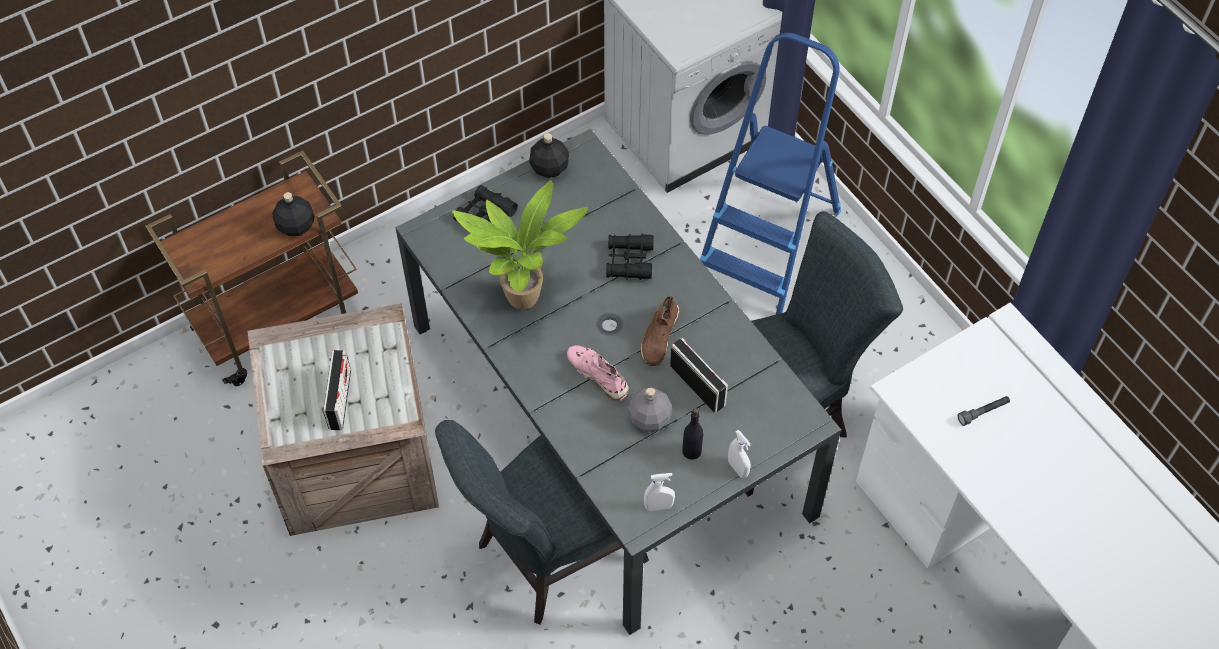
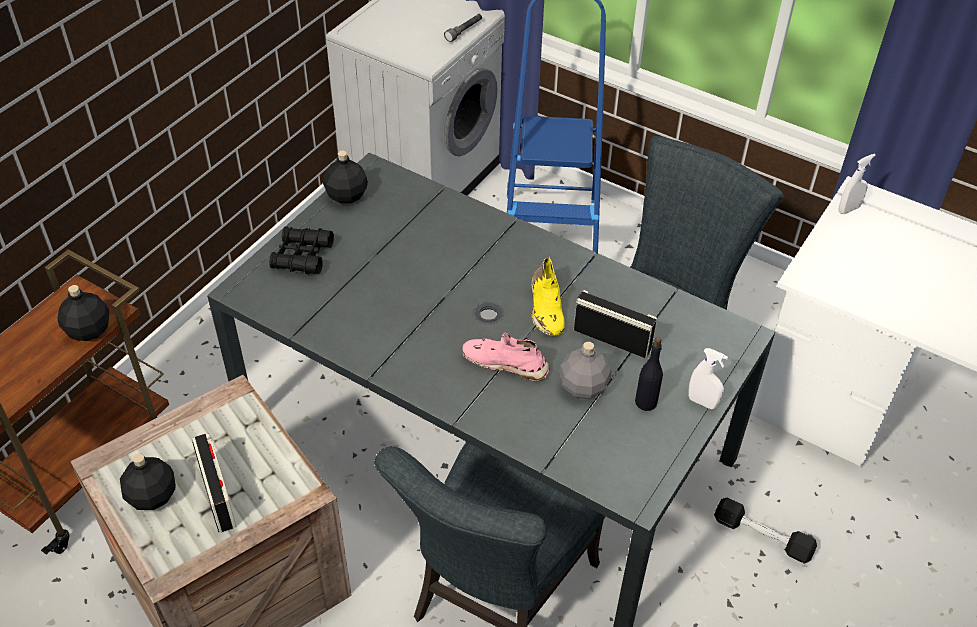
camera: 25 degrees left, 10 degrees down
potted plant [452,180,588,310] -> none
black binoculars [606,234,654,280] -> none
brown shoe [640,296,680,366] -> yellow shoe [531,257,565,335]
white spray bottle [644,473,675,511] -> white spray bottle moved to [838,154,876,214]
grey flashlight [958,396,1010,426] -> grey flashlight moved to [444,14,482,42]
none -> black bottle [120,454,176,510]
none -> black dumbbell [714,498,817,564]

